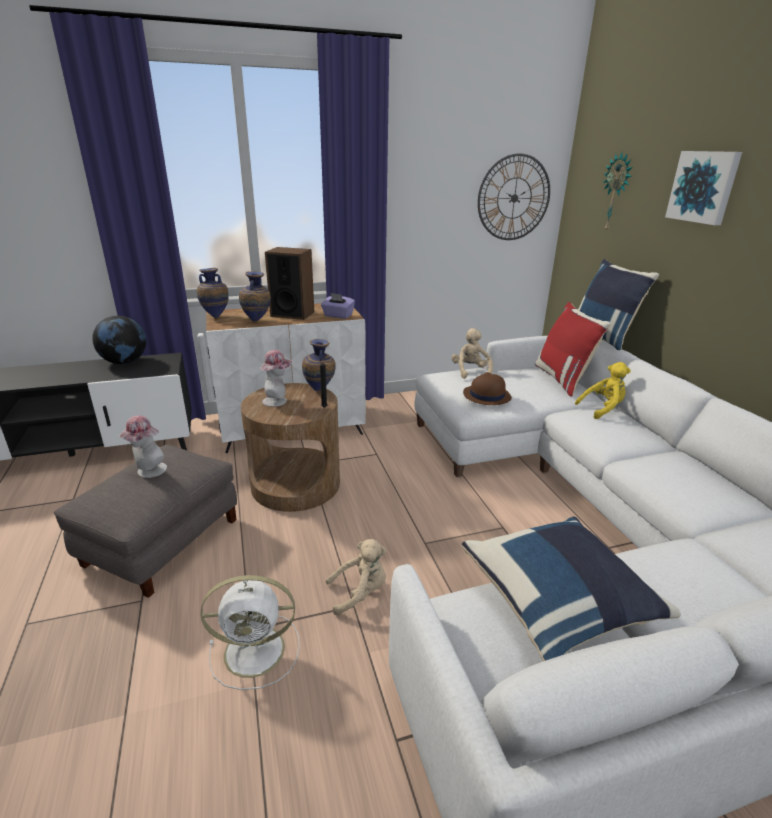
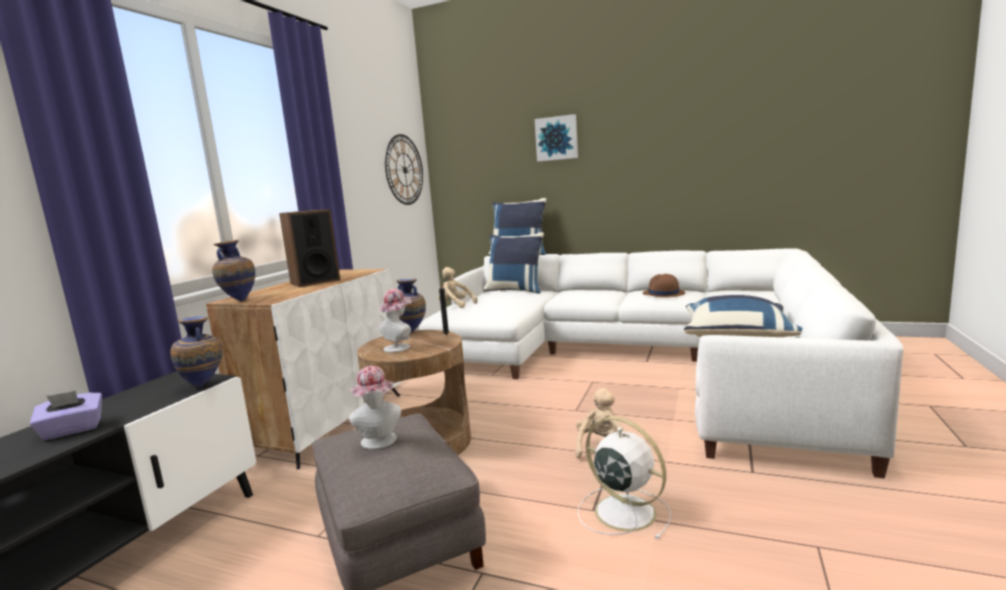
camera: 50 degrees left, 15 degrees down
globe [92,316,146,364] -> none
white fan [200,575,300,690] -> white fan turned 75 degrees counterclockwise [578,417,671,540]
vase [239,271,271,322] -> vase moved to [171,316,222,388]
purple tissue box [321,293,355,319] -> purple tissue box moved to [30,391,102,440]
brown hat [463,372,512,405] -> brown hat moved to [643,274,685,298]
red pillow [535,302,611,397] -> blue pillow [483,232,544,294]
yellow plush toy [575,362,631,419] -> none
wall clock [603,153,633,231] -> none

